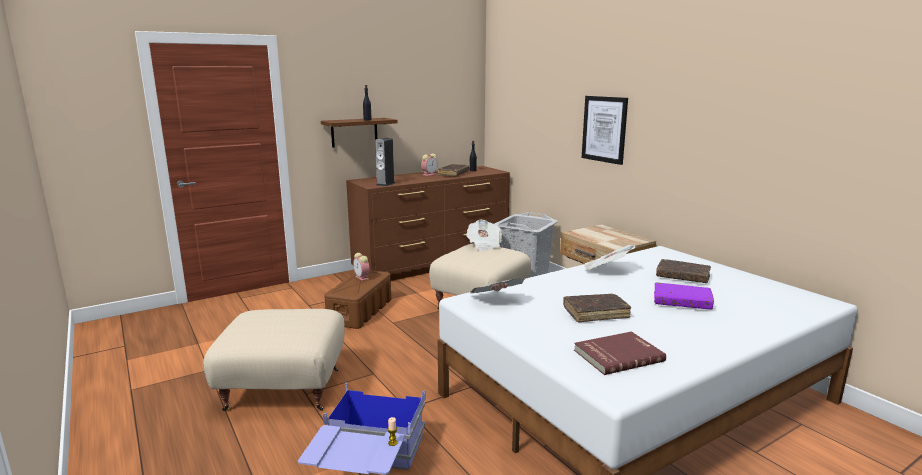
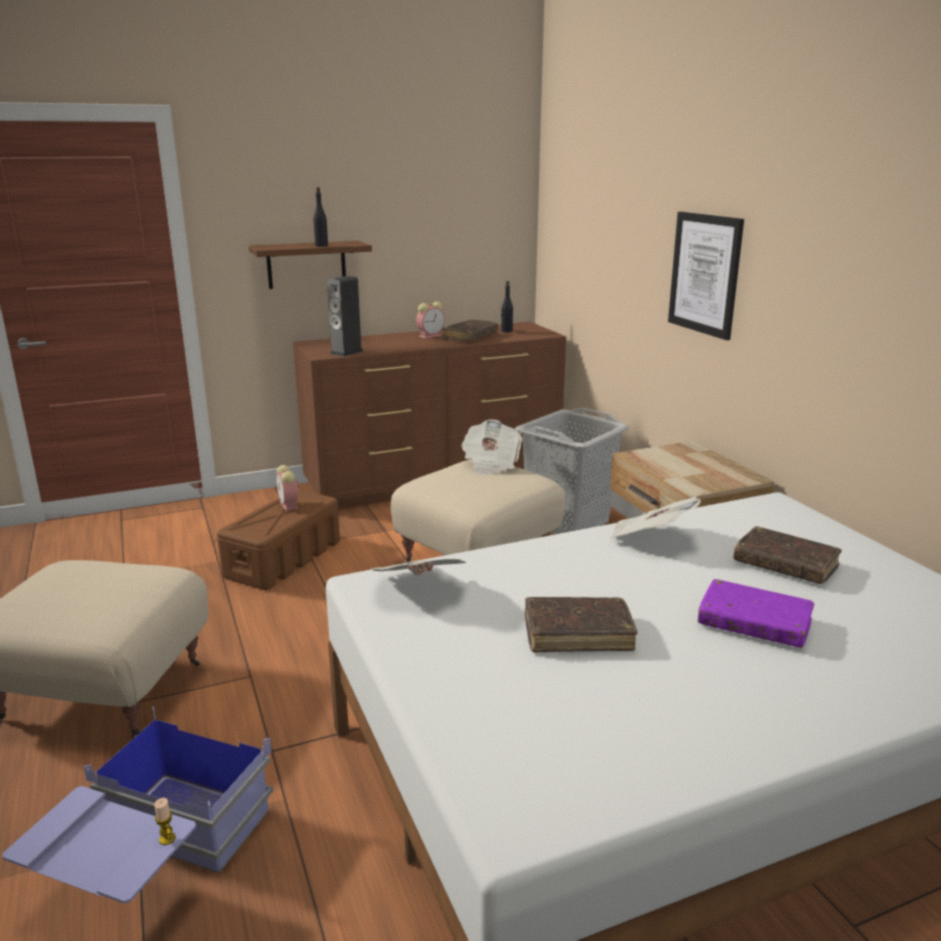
camera: 10 degrees right, 5 degrees up
red book [574,331,666,375] -> none

